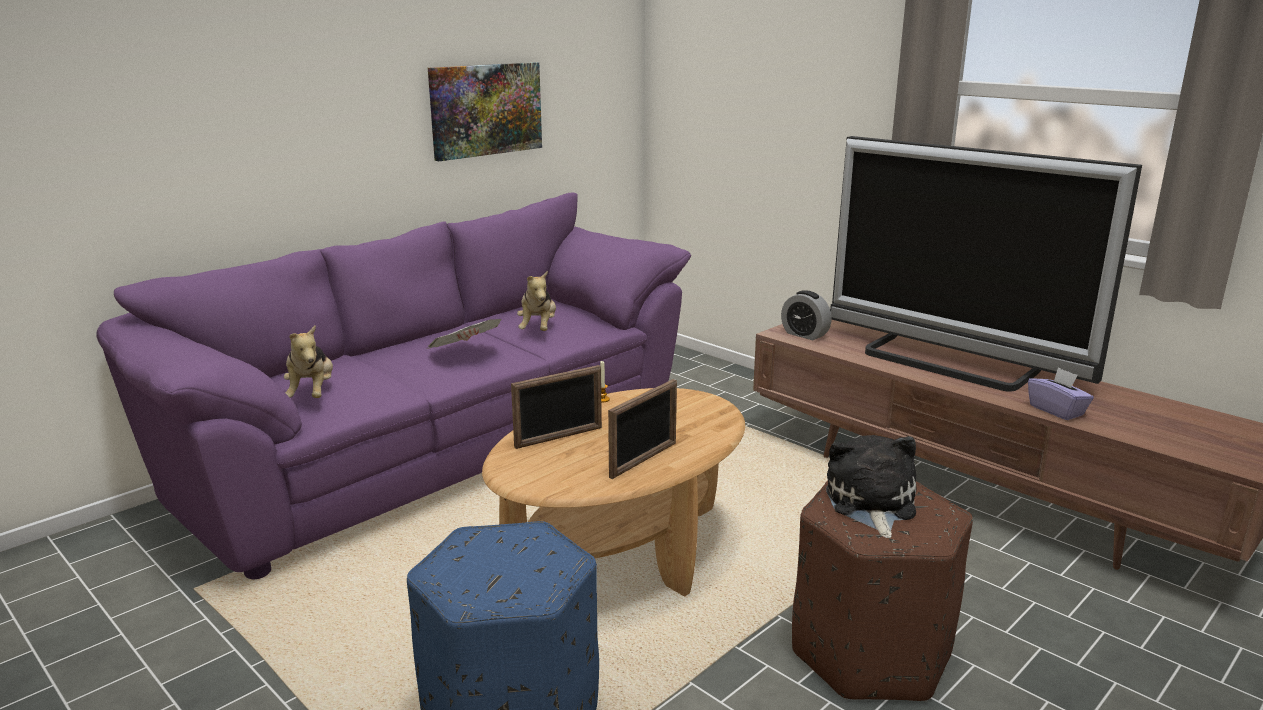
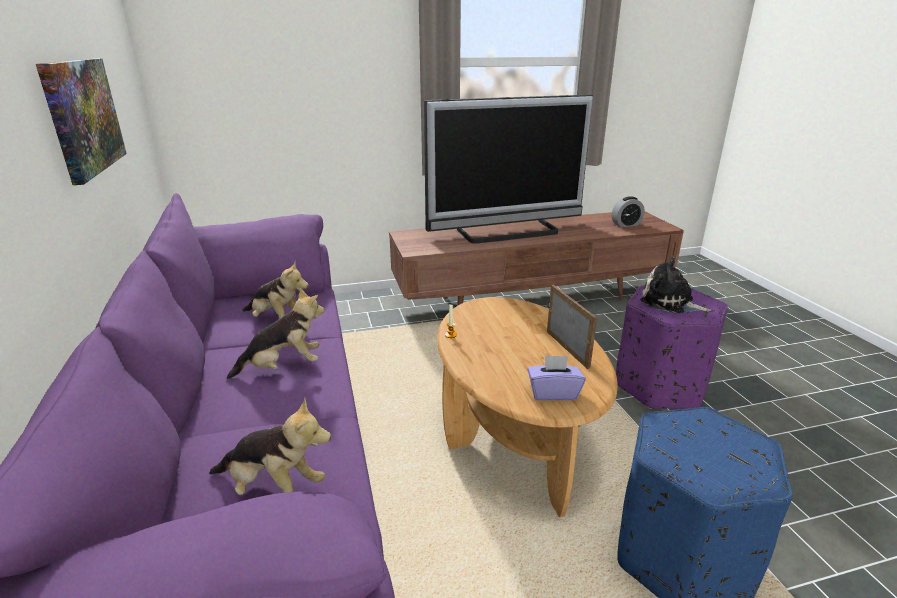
camera: 60 degrees left, 5 degrees up
newspaper [426,319,502,349] -> plush toy [227,288,324,380]
picture frame [511,365,602,449] -> none
alarm clock [781,290,832,340] -> alarm clock moved to [612,196,645,227]
brown ottoman [792,480,973,702] -> purple ottoman [616,285,728,409]
purple tissue box [1028,367,1094,420] -> purple tissue box moved to [527,355,586,400]

